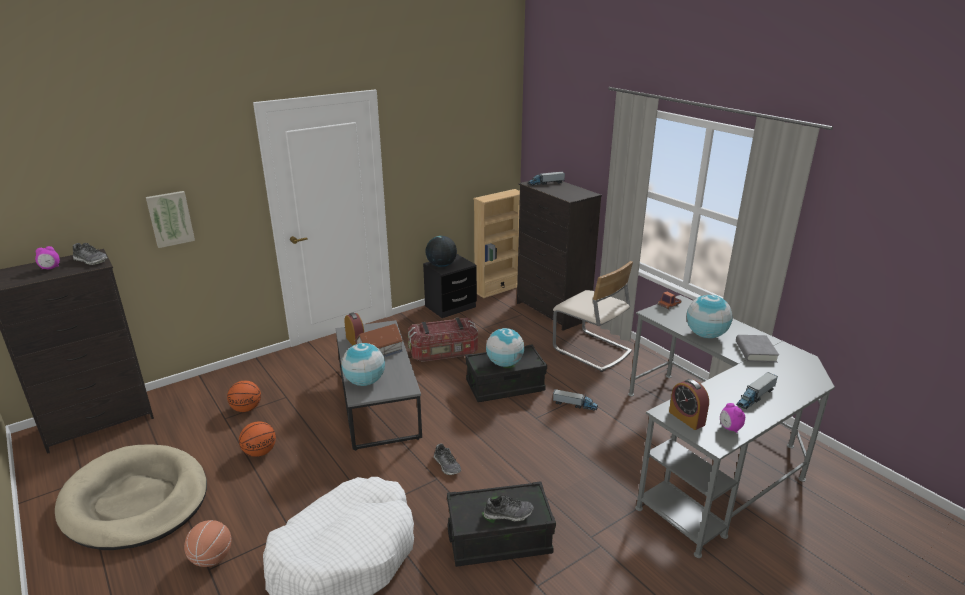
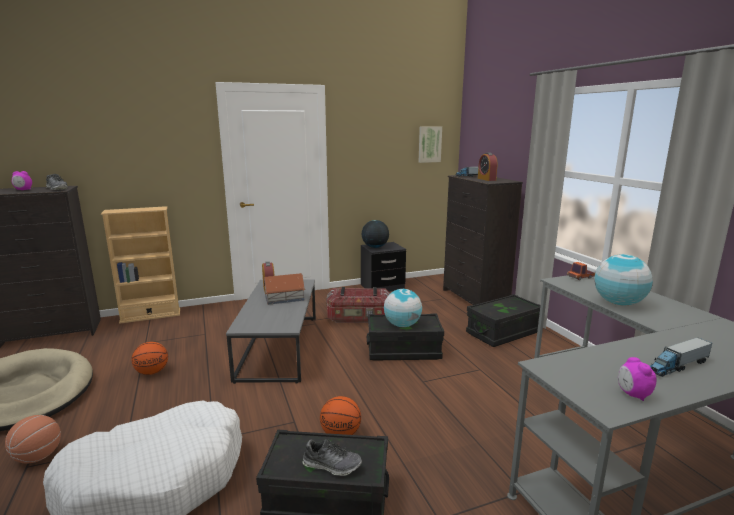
camera: 15 degrees right, 10 degrees down
picture [146,191,195,248] -> picture moved to [419,126,442,163]
basketball [227,381,261,412] -> basketball moved to [320,396,361,435]
globe [342,343,385,386] -> none
shoe [434,443,461,475] -> none
beige bookcase [473,189,520,298] -> beige bookcase moved to [101,206,180,324]
beige chair [553,261,633,372] -> black storage box [466,294,540,347]
toy truck [553,389,598,411] -> none
alarm clock [669,379,709,430] -> alarm clock moved to [478,153,497,181]
grey book [736,335,779,363] -> none

